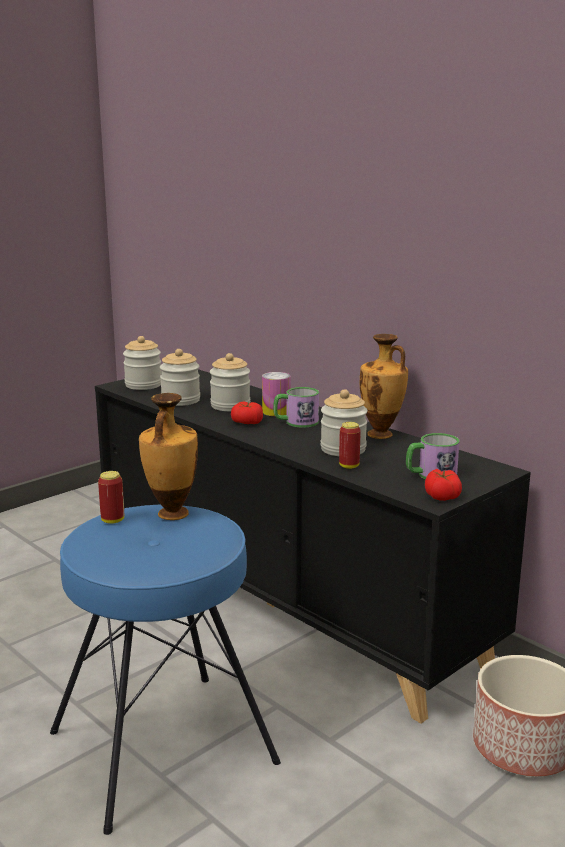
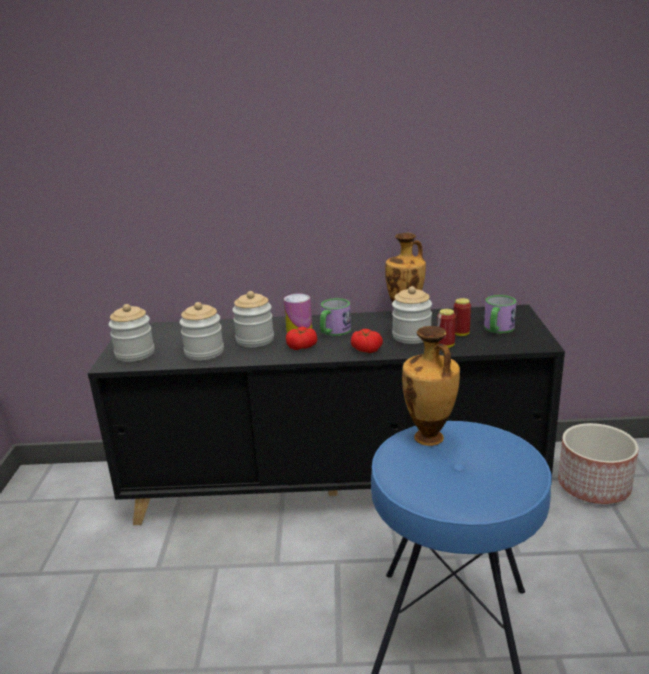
camera: 45 degrees left, 5 degrees up
can [98,471,124,524] -> can moved to [454,298,471,336]
tomato [425,469,462,501] -> tomato moved to [351,329,383,353]

